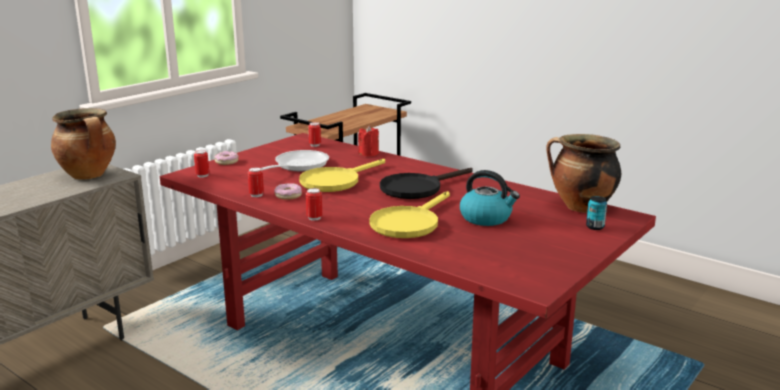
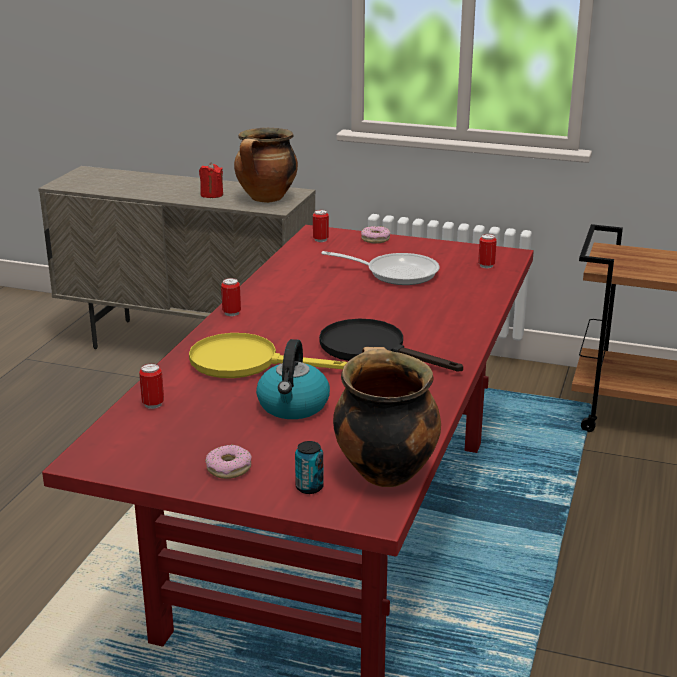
camera: 70 degrees right, 5 degrees up
can [248,167,264,197] -> can moved to [139,363,164,409]
donut [274,183,302,200] -> donut moved to [205,445,252,479]
yellow frying pan [299,159,385,192] -> none
red candle [358,126,379,156] -> red candle moved to [199,162,223,198]

